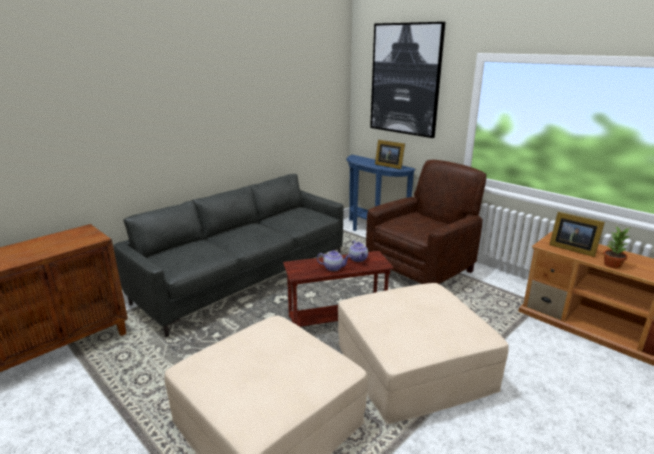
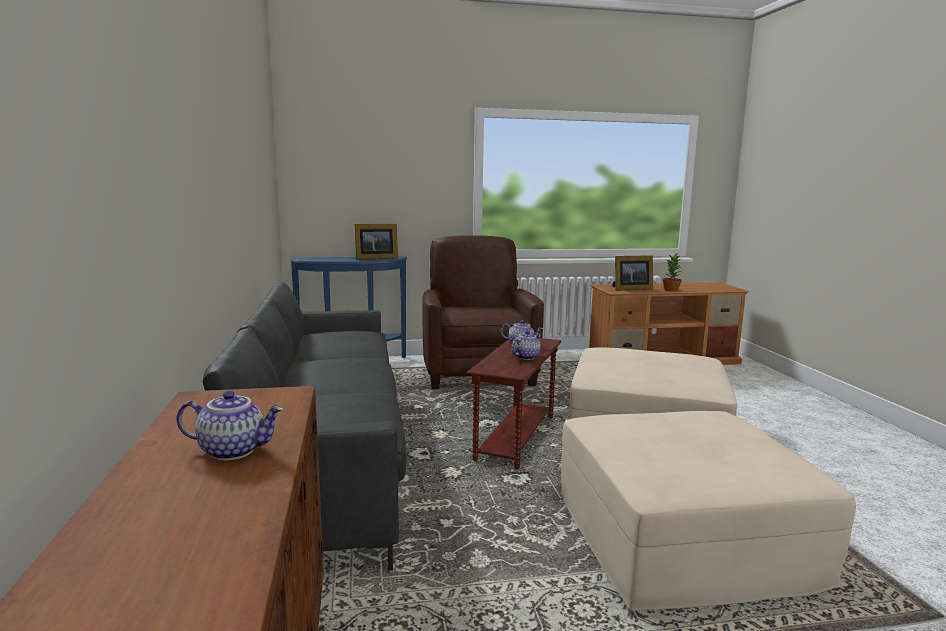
camera: 55 degrees left, 10 degrees down
picture [370,22,445,138] -> none
none -> teapot [177,391,284,460]

